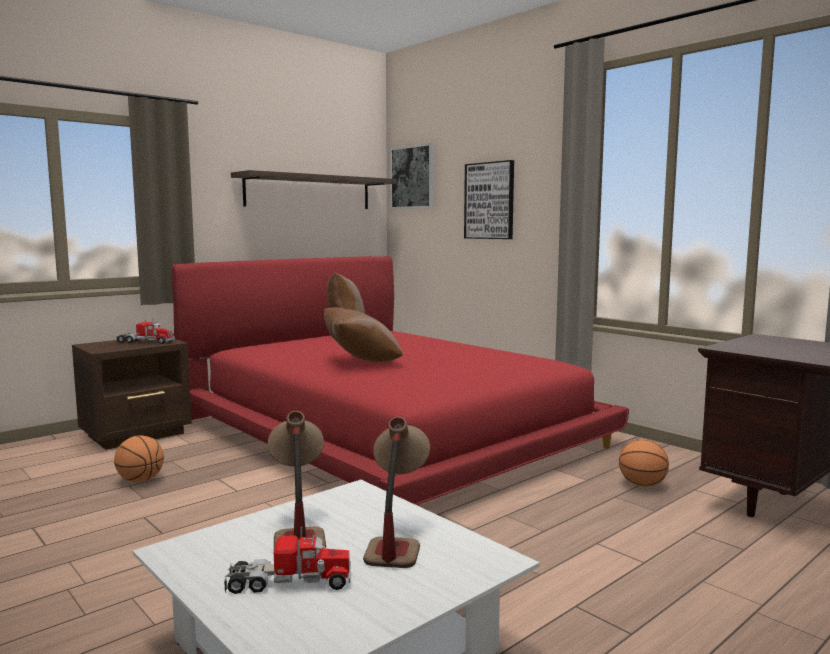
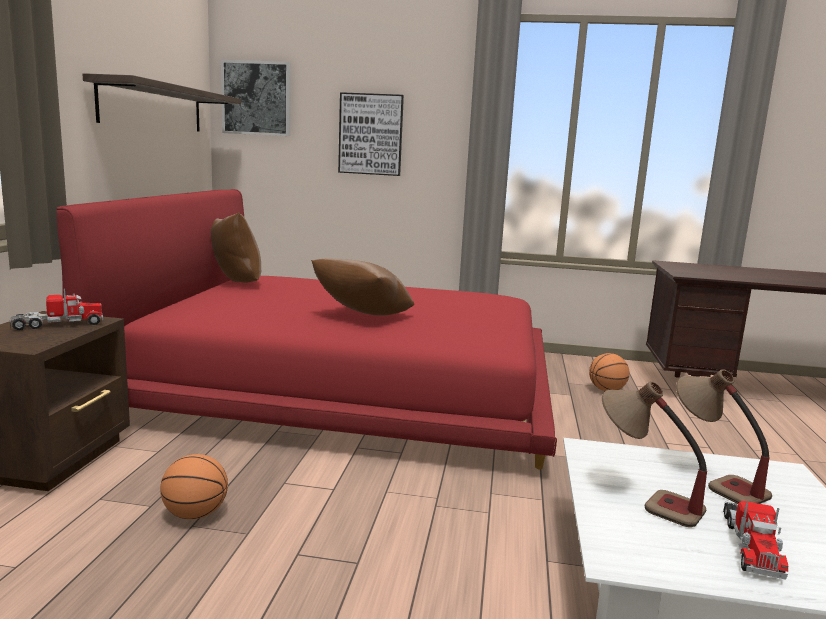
camera: 40 degrees left, 5 degrees up
toy truck [224,526,351,594] -> toy truck turned 150 degrees clockwise [723,501,788,580]

